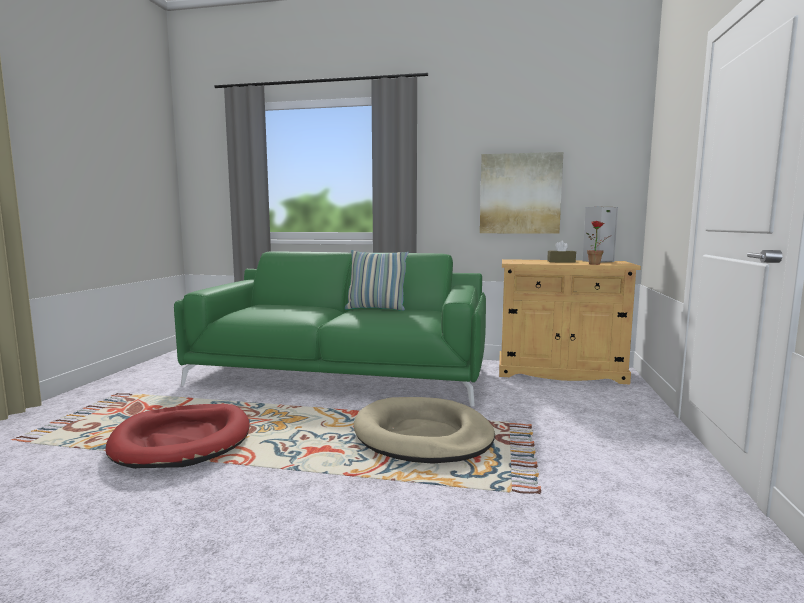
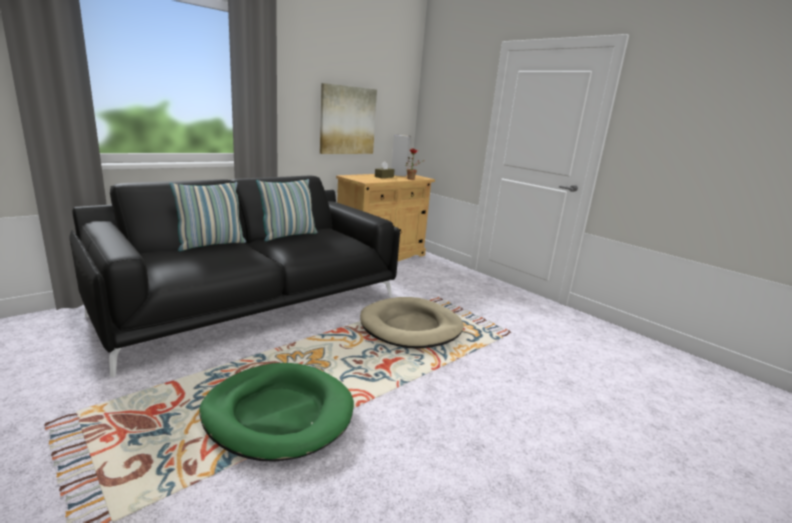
camera: 55 degrees left, 10 degrees up
red dog bed [105,404,250,469] -> green dog bed [199,363,354,462]
green sofa [174,251,486,407] -> black sofa [69,176,400,377]
none -> pillow [170,182,246,251]

